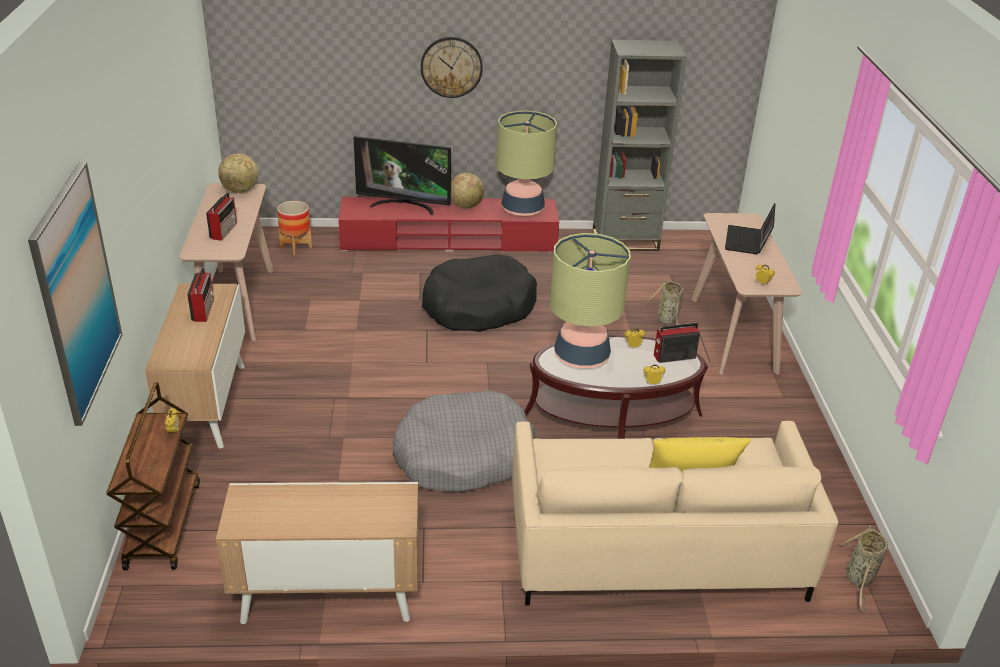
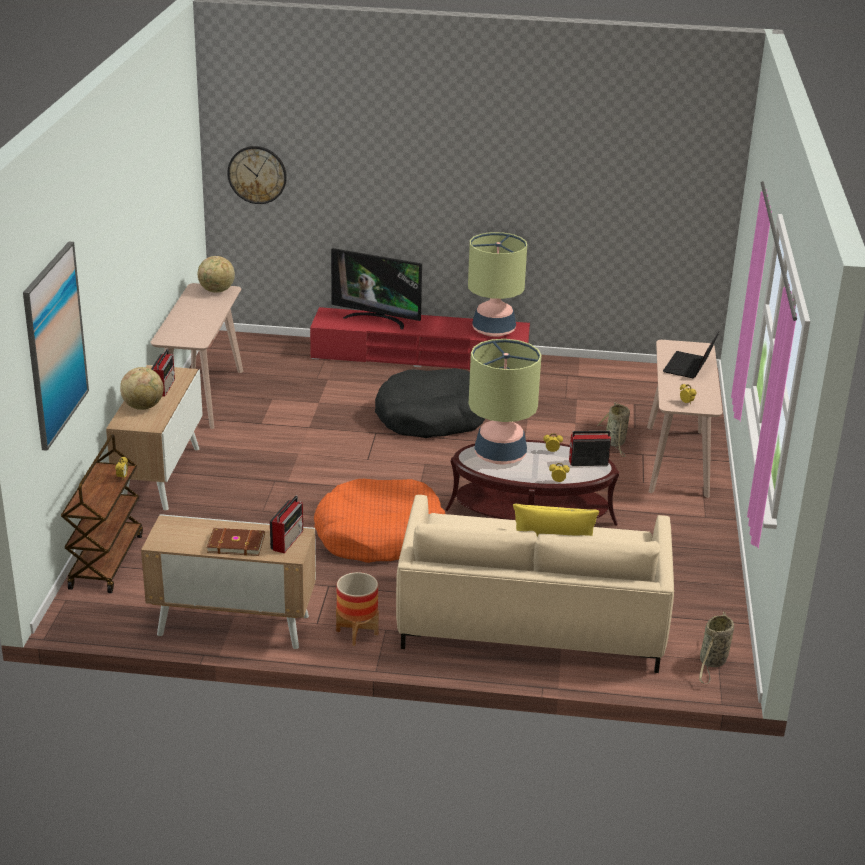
camera: 10 degrees right, 5 degrees down
radio [206,192,237,241] -> radio moved to [270,496,303,553]
planter [277,201,312,255] -> planter moved to [336,572,379,646]
grey dog bed [392,391,536,493] -> orange dog bed [314,479,445,563]
wall clock [421,37,483,98] -> wall clock moved to [227,146,287,204]
globe [451,173,484,208] -> globe moved to [120,367,164,410]
grey bookcase [593,40,686,251] -> none
none -> brown book [207,528,265,556]

